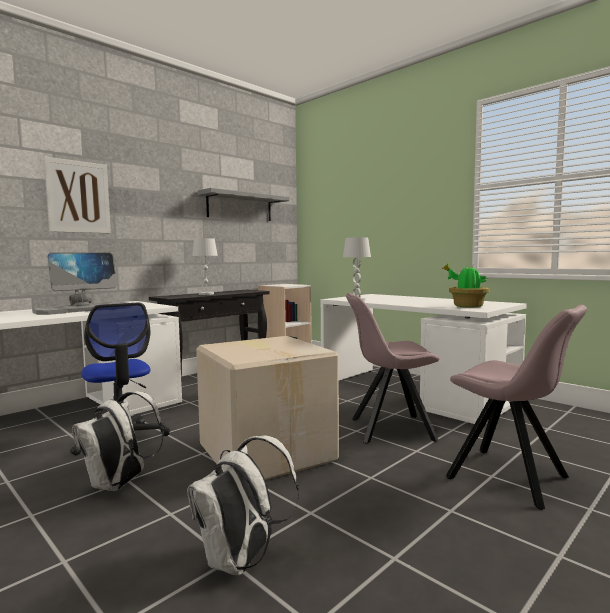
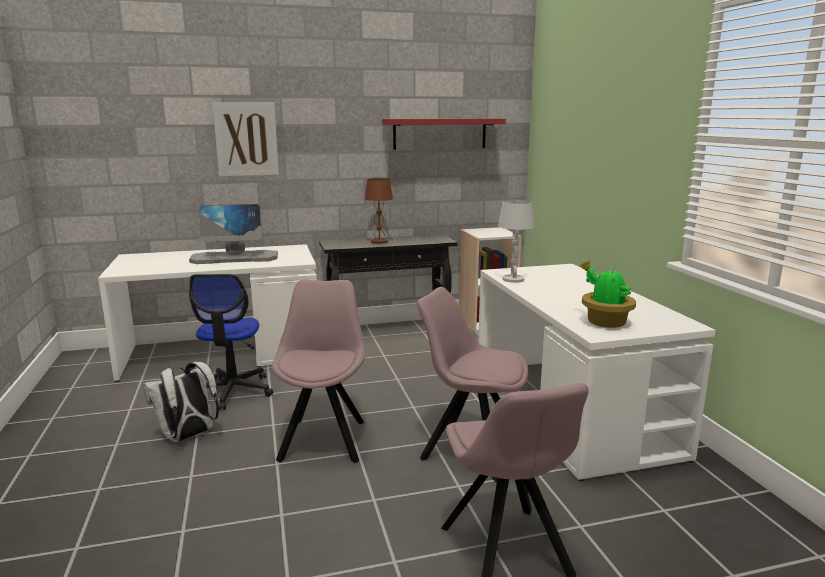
camera: 30 degrees right, 10 degrees up
white backpack [187,435,299,576] -> none
white table lamp [192,238,218,295] -> brown table lamp [365,178,393,244]
cardboard box [196,336,339,480] -> pink chair [271,280,365,463]
grey shelf [198,188,290,221] -> red shelf [382,118,506,150]

